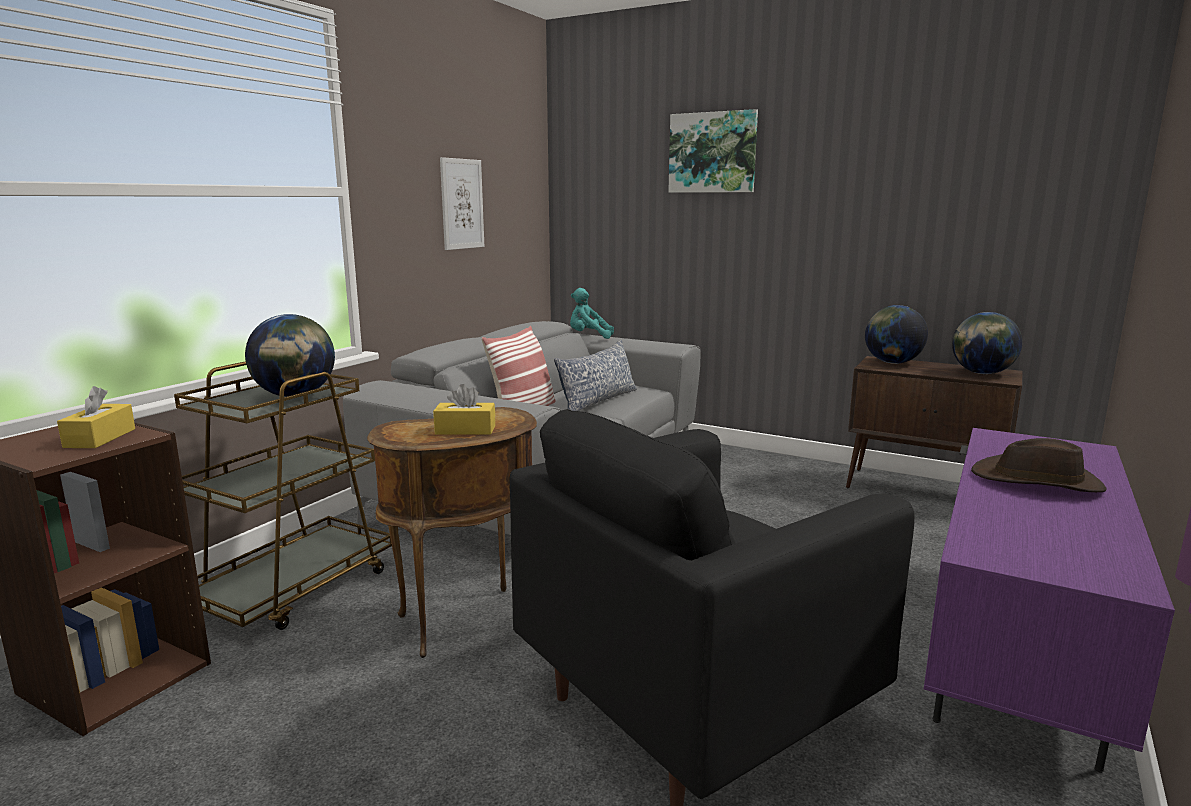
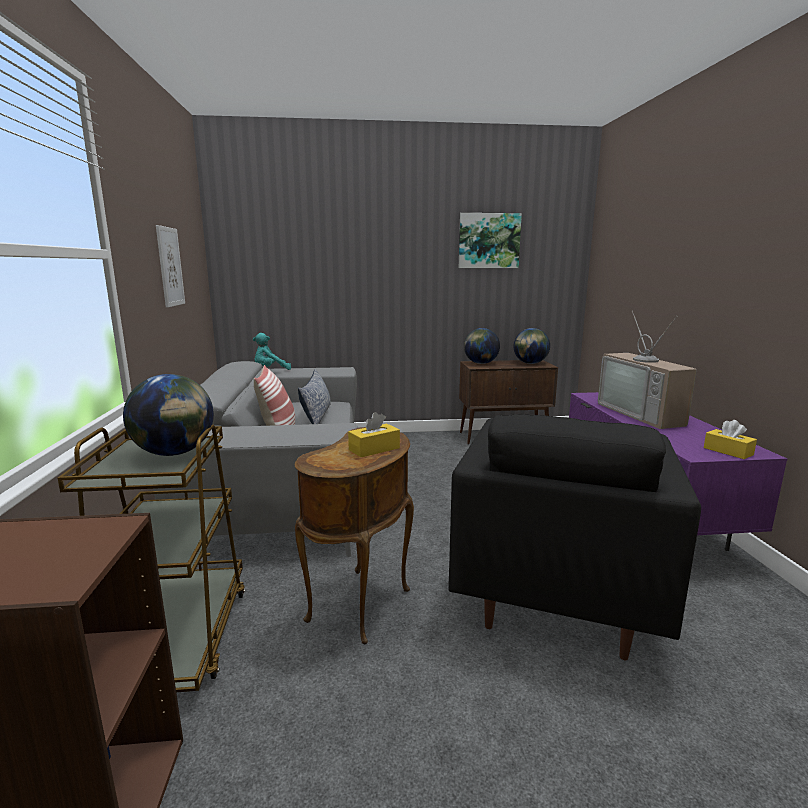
camera: 35 degrees left, 0 degrees up
yellow tissue box [57,386,135,448] -> yellow tissue box moved to [704,420,757,459]
picture [668,109,758,193] -> picture moved to [459,213,522,268]
brown hat [971,438,1107,492] -> television [598,311,696,429]

